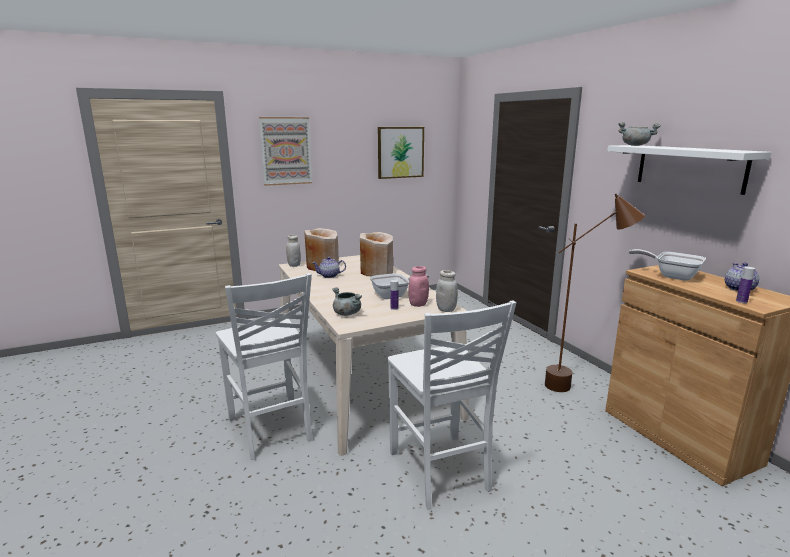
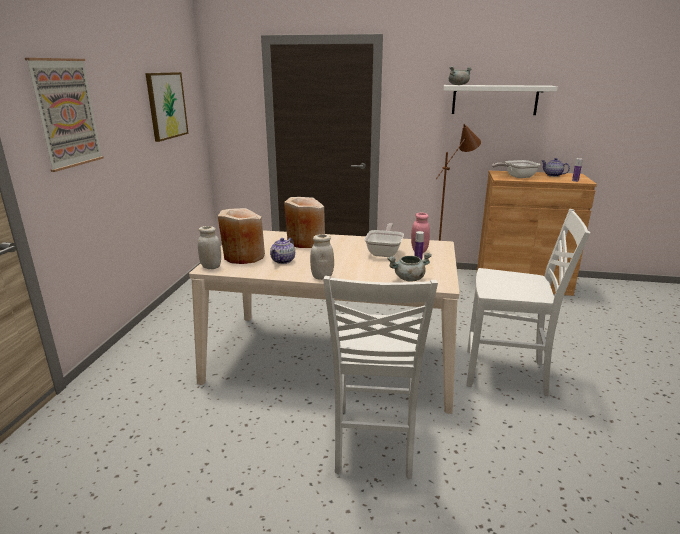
camera: 55 degrees left, 5 degrees up
white chair [216,273,313,460] -> white chair turned 90 degrees clockwise [323,276,438,479]
white jar [436,270,458,312] -> white jar moved to [310,234,334,280]

